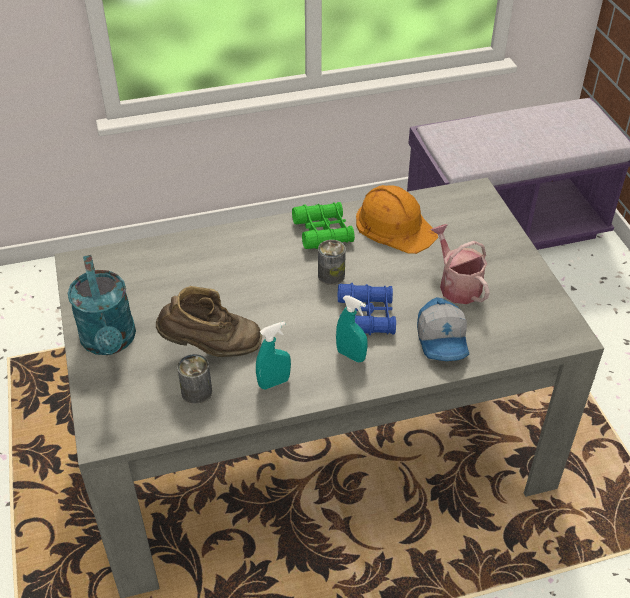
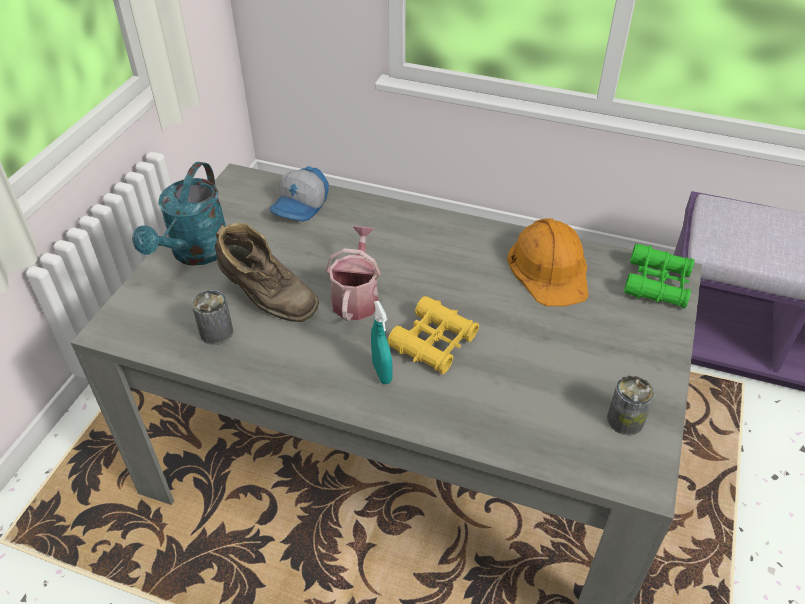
camera: 35 degrees right, 0 degrees up
turquoise spray bottle [256,322,291,389] -> none
green binoculars [292,202,355,249] -> green binoculars moved to [624,244,694,308]
can [318,240,346,285] -> can moved to [607,375,655,435]
blue binoculars [338,283,396,335] -> yellow binoculars [388,296,479,374]
cap [417,297,469,361] -> cap moved to [269,166,329,222]
watering can [431,224,490,304] -> watering can moved to [326,226,381,321]

